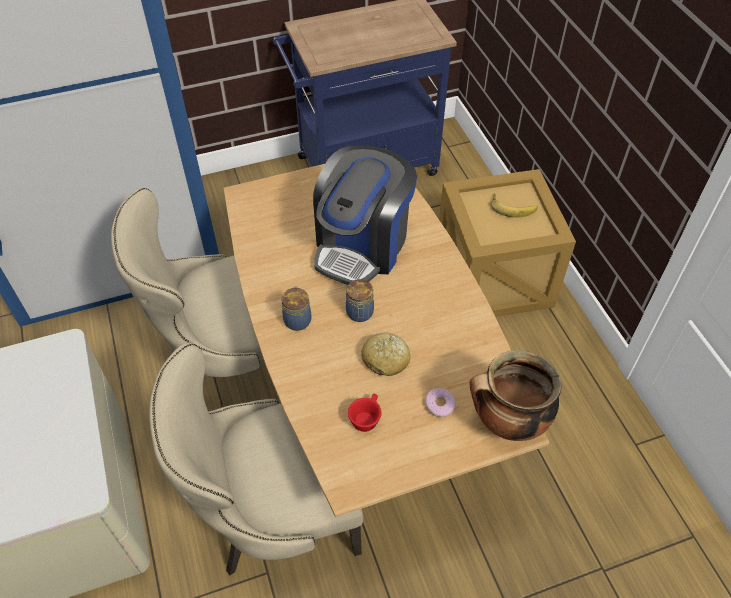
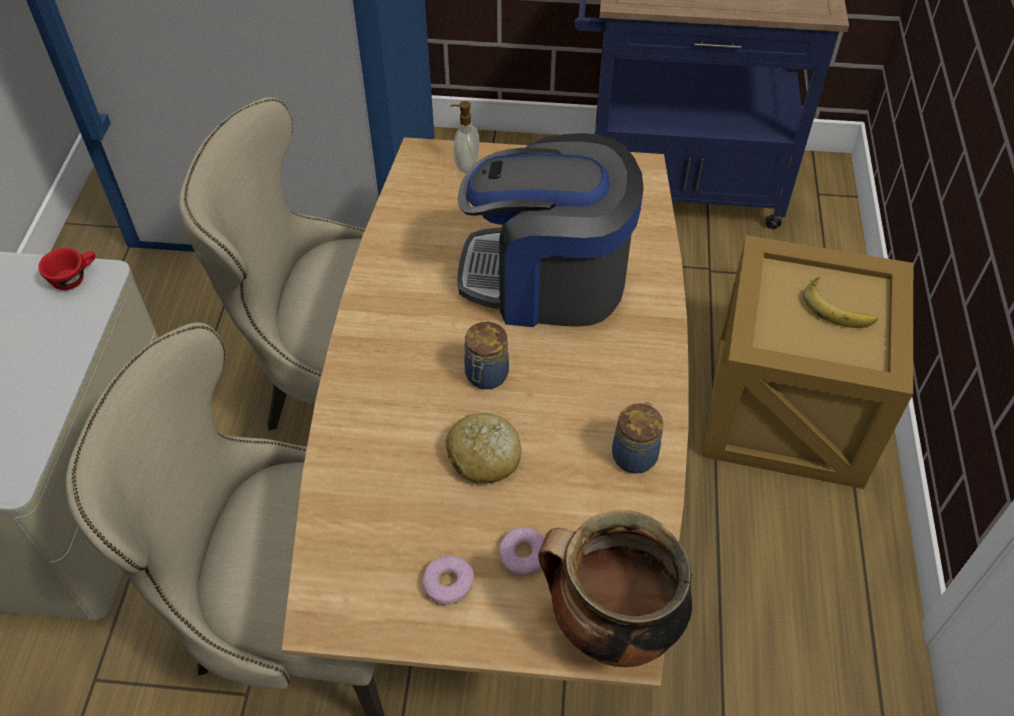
camera: 25 degrees right, 0 degrees up
jar [282,286,312,331] -> jar moved to [612,402,663,474]
coffee machine [313,145,417,285] -> coffee machine turned 45 degrees clockwise [457,133,644,327]
red cup [348,393,381,432] -> red cup moved to [38,248,95,290]
none -> donut [422,555,474,605]
none -> soap dispenser [450,101,479,173]

